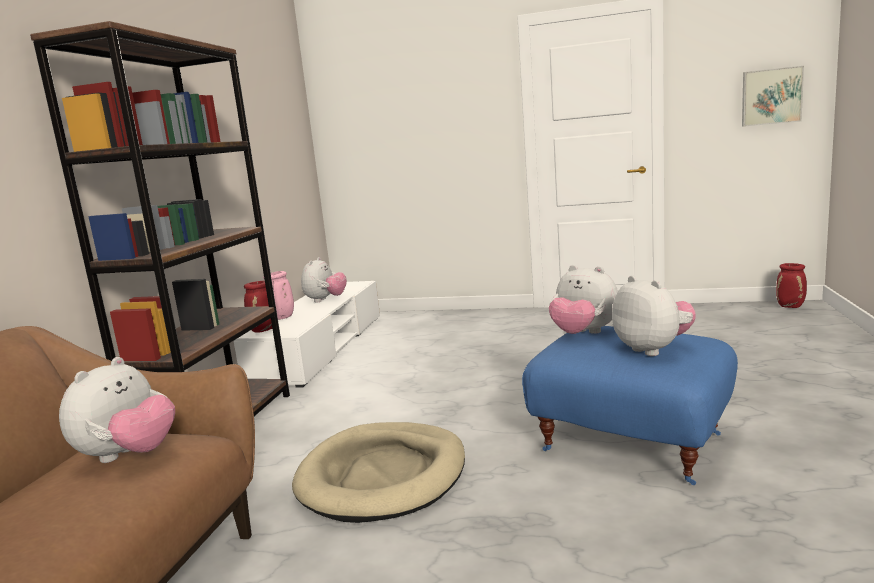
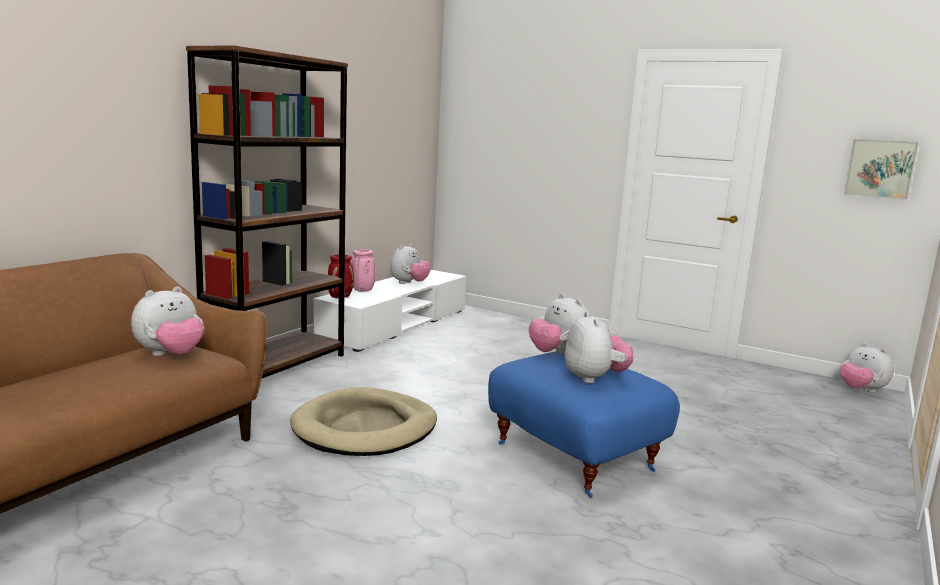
camera: 15 degrees right, 0 degrees up
red vase [776,263,807,308] -> plush toy [840,343,894,393]

